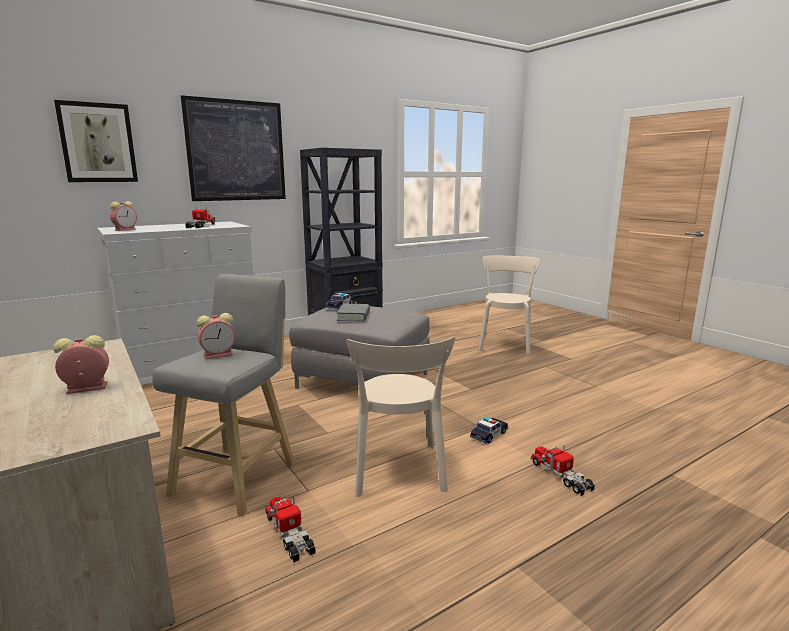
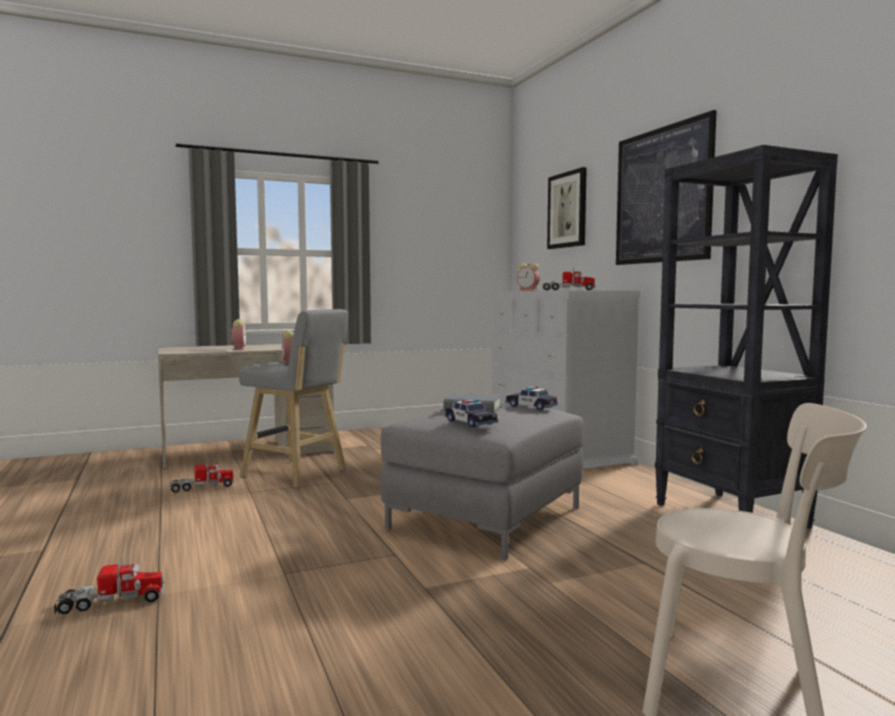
camera: 100 degrees right, 10 degrees down
beige chair [346,337,455,496] -> none
toy car [470,417,508,443] -> toy car moved to [444,399,498,427]

